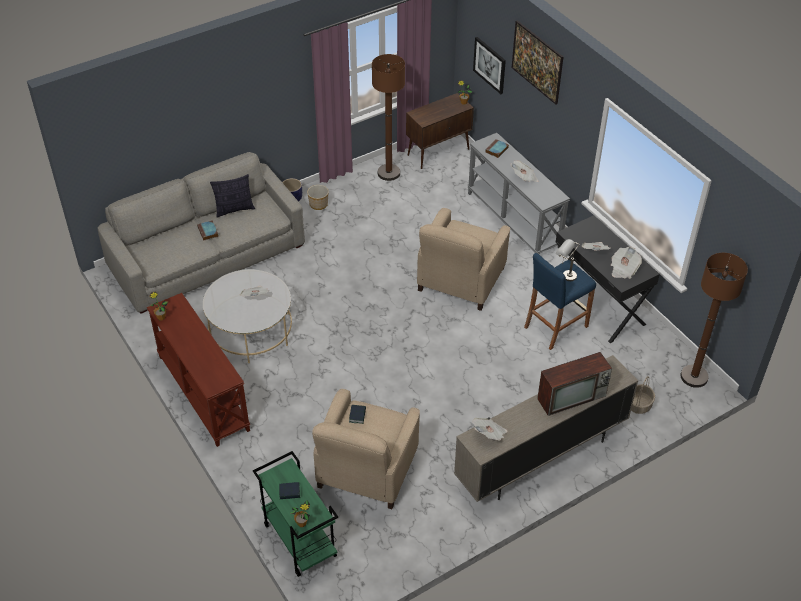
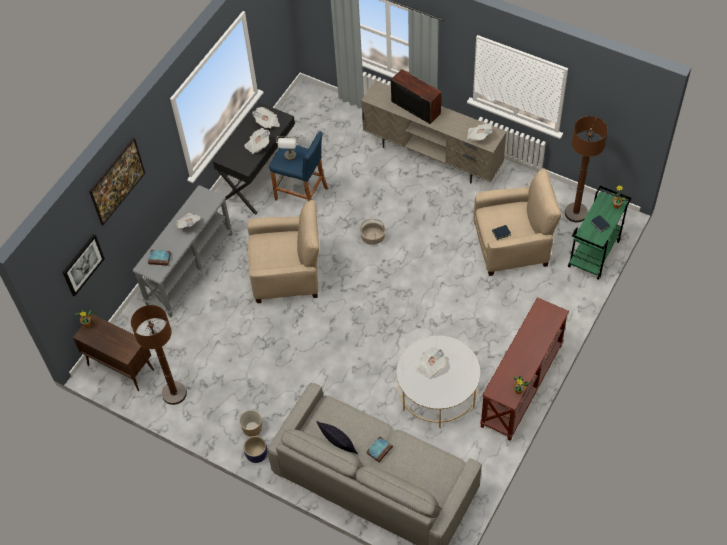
camera: 115 degrees left, 10 degrees up
basket [631,376,655,414] -> basket moved to [360,219,385,245]
brown floor lamp [680,253,748,388] -> brown floor lamp moved to [565,116,608,222]

